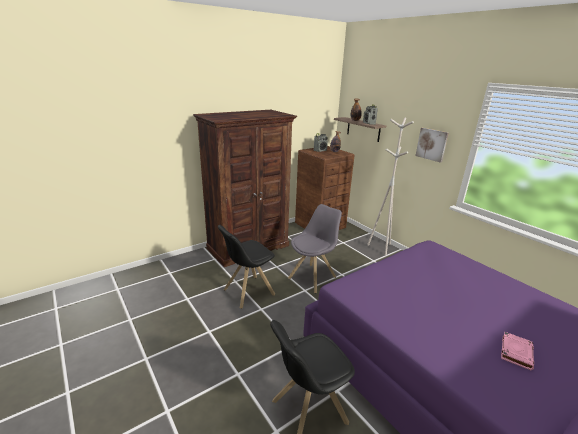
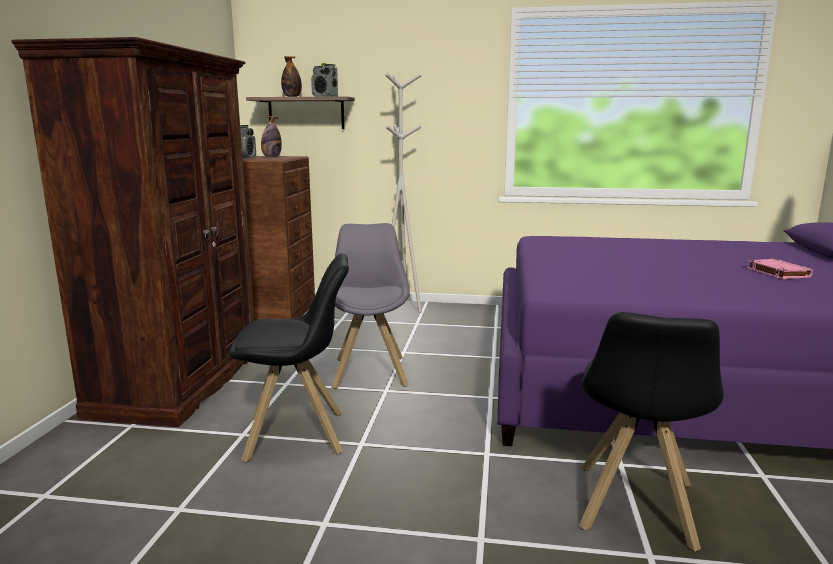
camera: 45 degrees left, 10 degrees down
black chair [218,225,275,309] -> black chair turned 105 degrees counterclockwise [229,253,349,462]
picture [415,128,449,163] -> none

